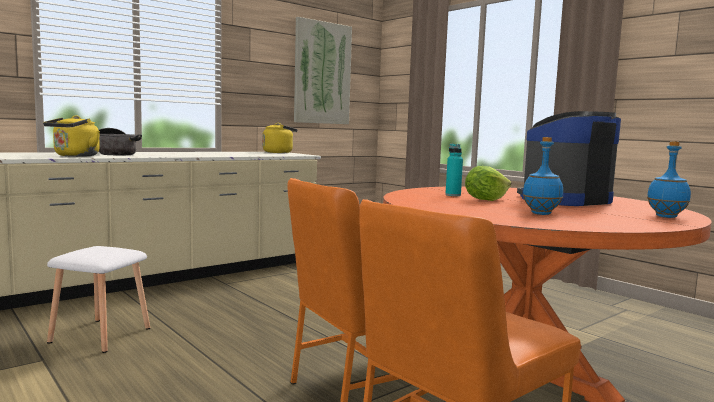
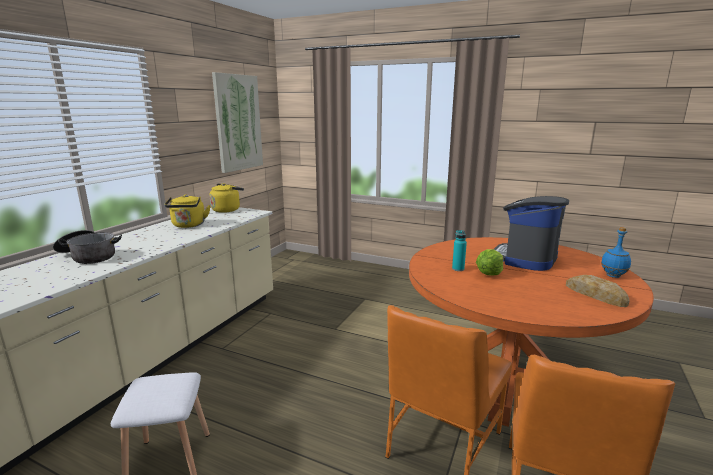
camera: 25 degrees left, 10 degrees up
yellow kettle [43,115,100,157] -> yellow kettle moved to [164,194,210,228]
blue bottle [522,137,563,215] -> none
none -> bread [566,275,630,307]

